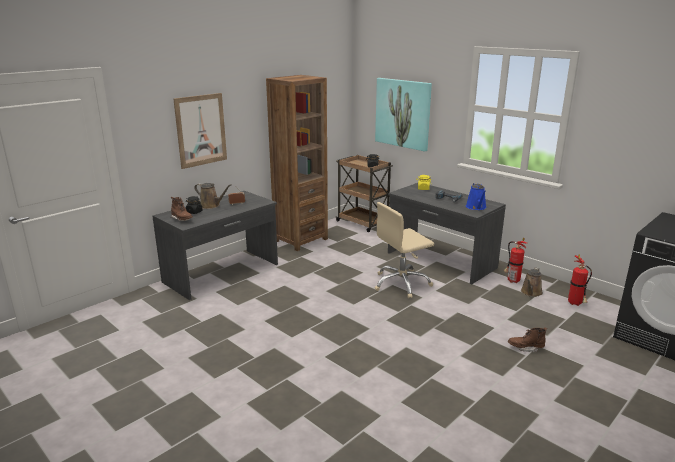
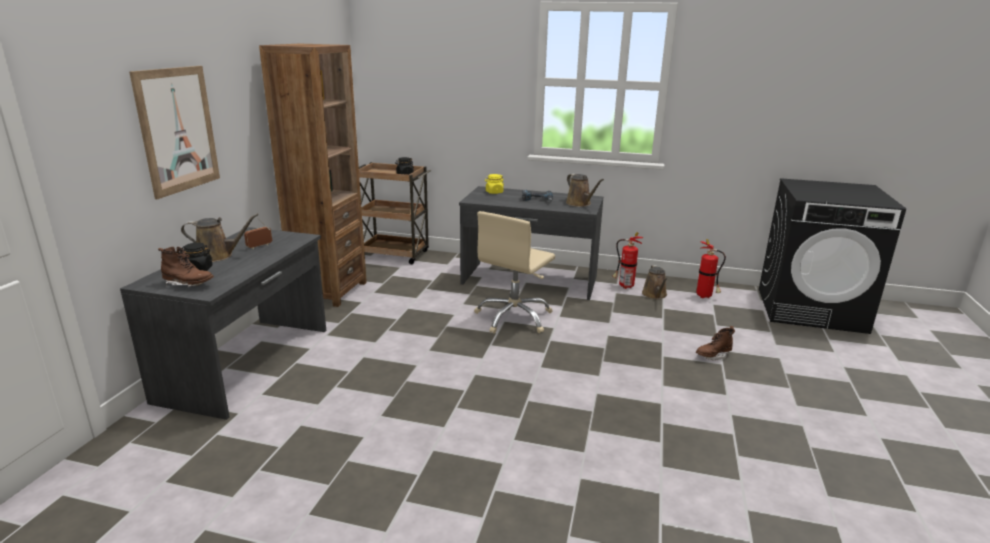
camera: 30 degrees left, 0 degrees up
picture [375,78,432,152] -> none
blue watering can [466,183,486,210] -> brown watering can [566,174,604,207]

